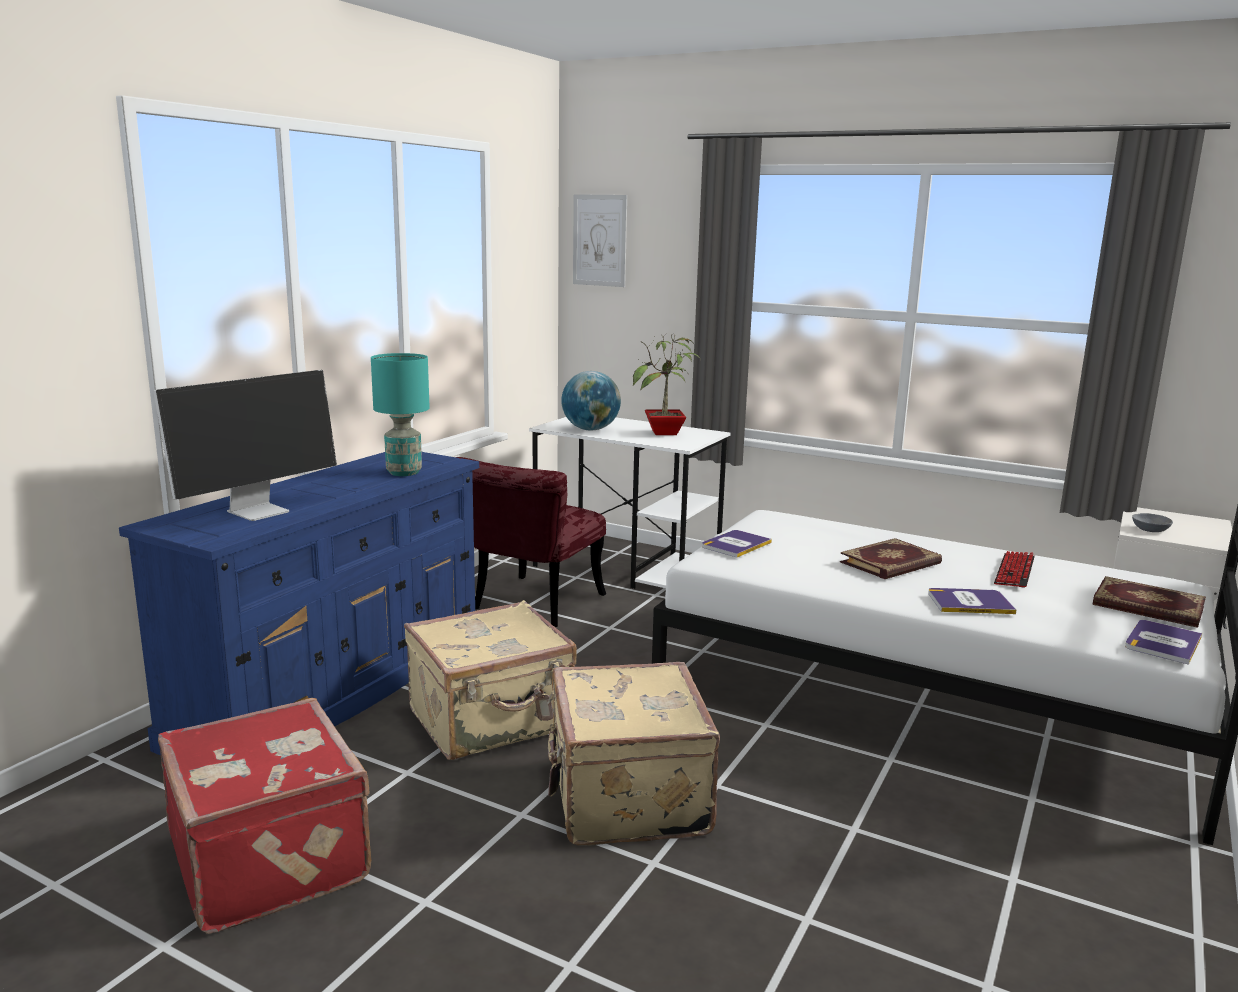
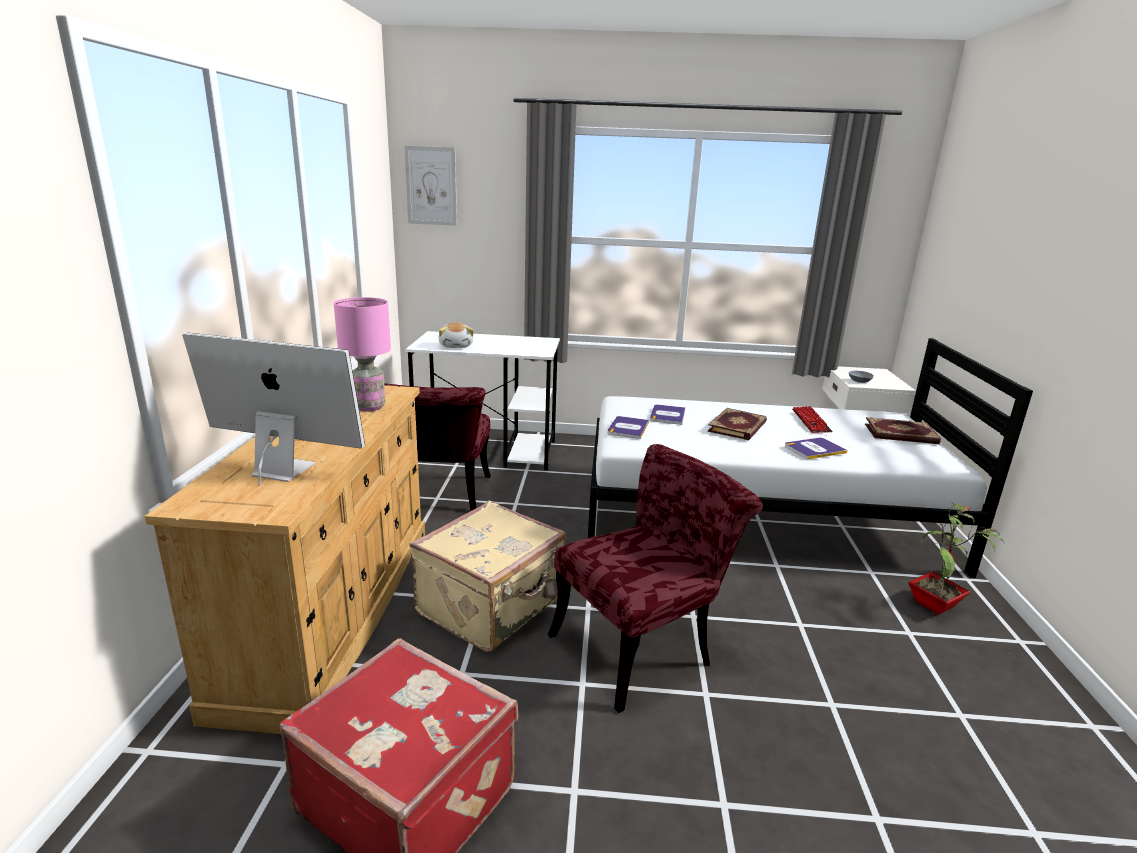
camera: 25 degrees left, 5 degrees up
blue dresser [119,452,479,756] -> beige dresser [144,385,425,734]
monitor [153,370,337,521] -> monitor turned 90 degrees counterclockwise [182,332,365,486]
turquoise table lamp [371,353,430,476] -> pink table lamp [334,297,391,412]
beige suitcase [547,662,720,846] -> red chair [548,444,763,713]
globe [561,371,621,431] -> plush toy [439,323,474,348]
potted plant [633,333,701,435] -> potted plant moved to [908,503,1004,615]
book [1125,620,1202,665] -> book moved to [650,404,685,425]

